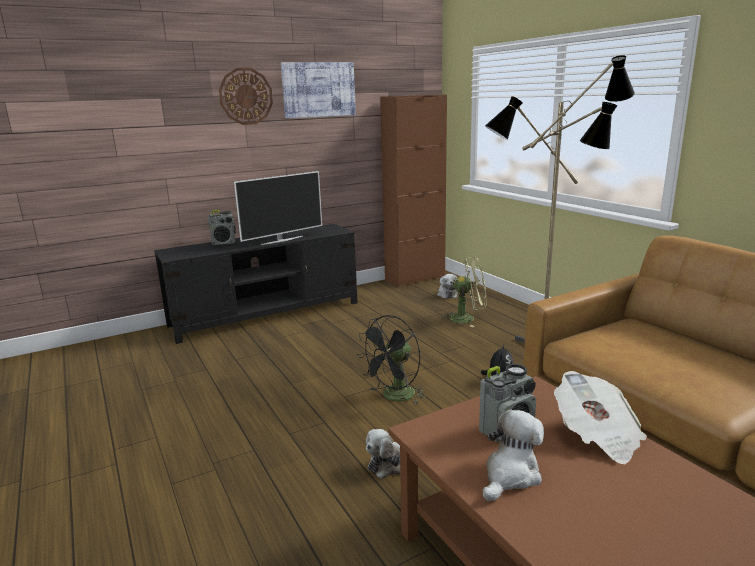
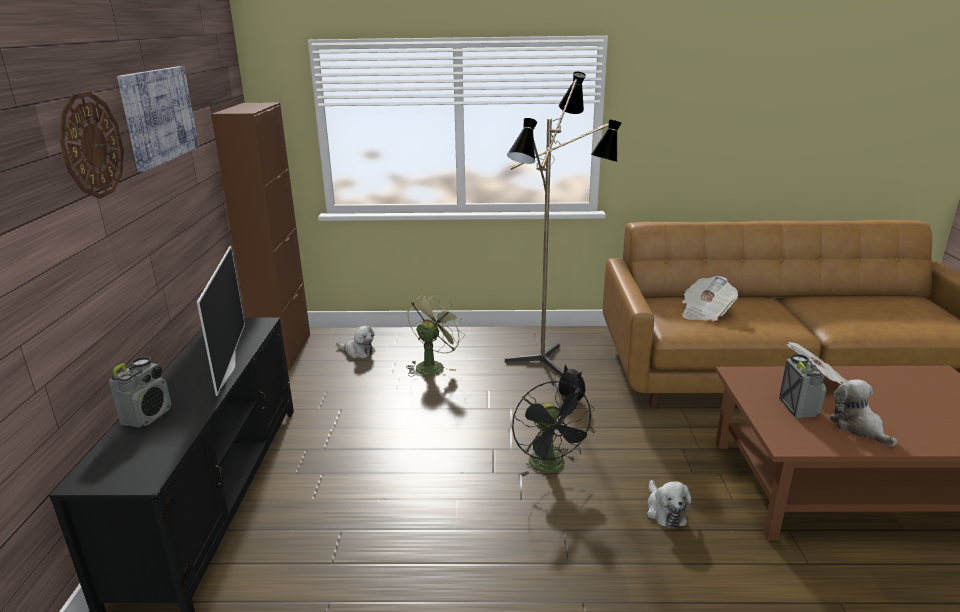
camera: 60 degrees left, 5 degrees up
none -> newspaper [682,276,738,321]

